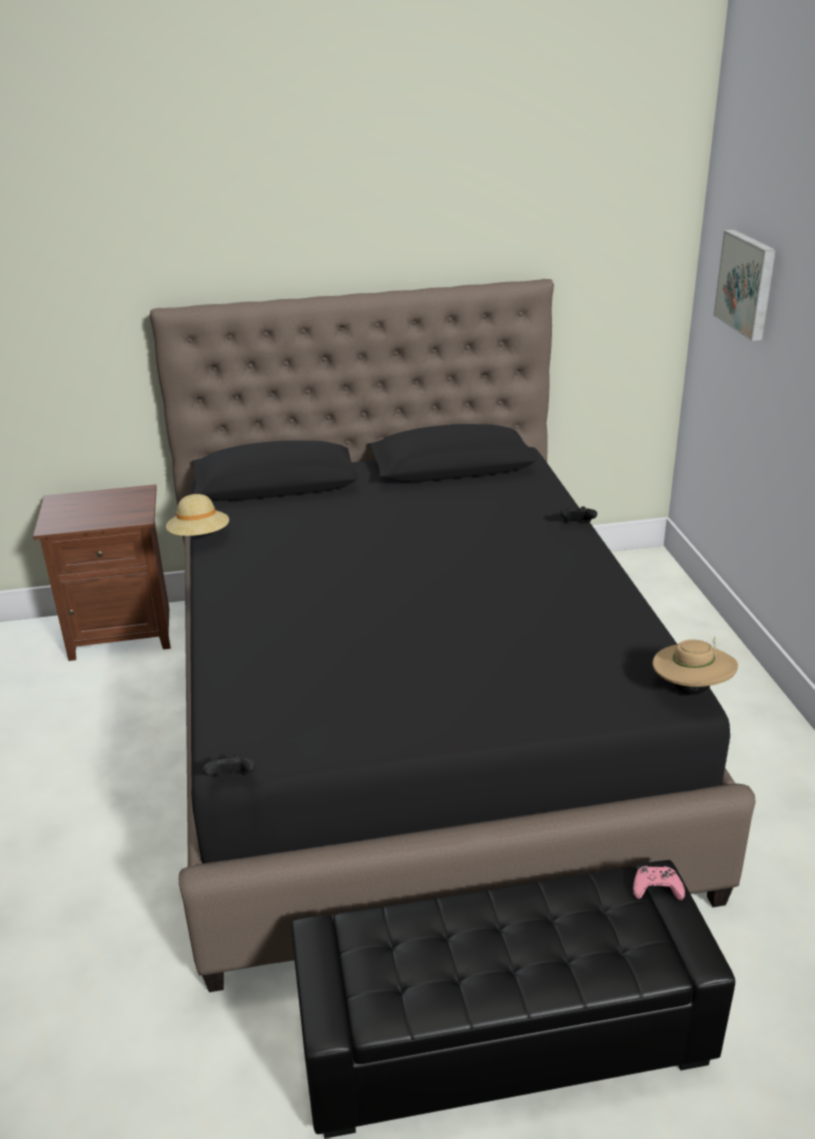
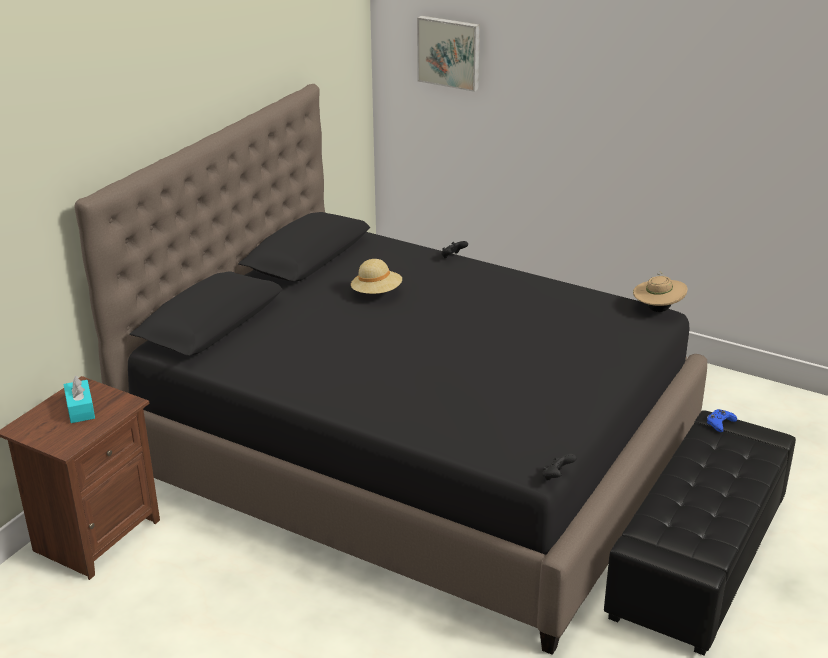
camera: 50 degrees left, 0 degrees up
beige hat [166,494,229,536] -> beige hat moved to [351,259,402,294]
pink game controller [633,866,685,901] -> blue game controller [706,409,737,432]
none -> turquoise tissue box [63,376,95,423]

